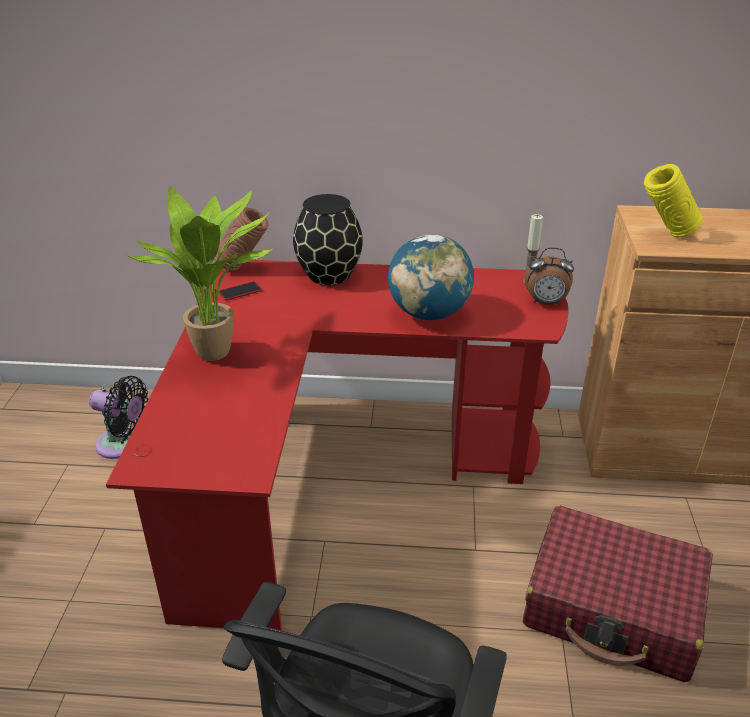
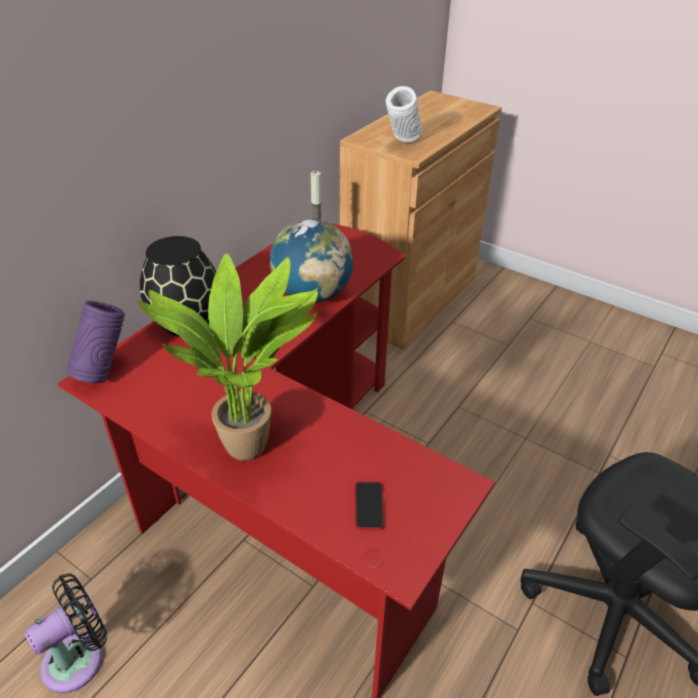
camera: 60 degrees left, 5 degrees up
brown vase [214,208,269,271] -> purple vase [67,301,125,383]
phone [219,282,262,300] -> phone moved to [355,482,384,530]
red suitcase [523,505,713,682] -> none
alarm clock [525,248,574,305] -> none
yellow vase [644,164,702,237] -> white vase [386,86,422,143]

